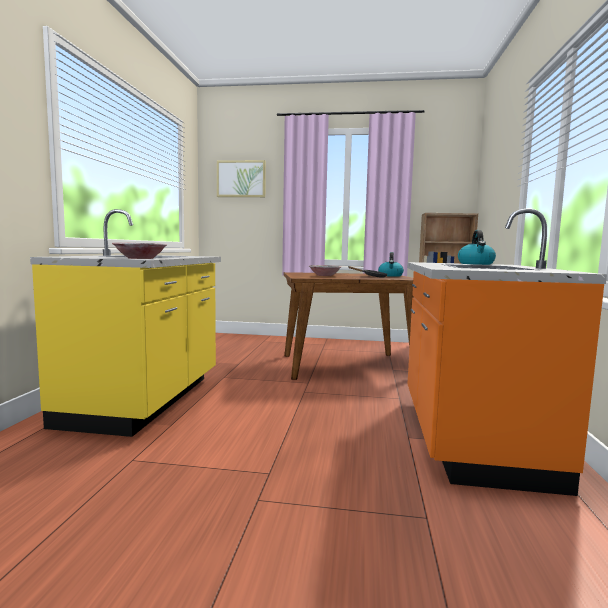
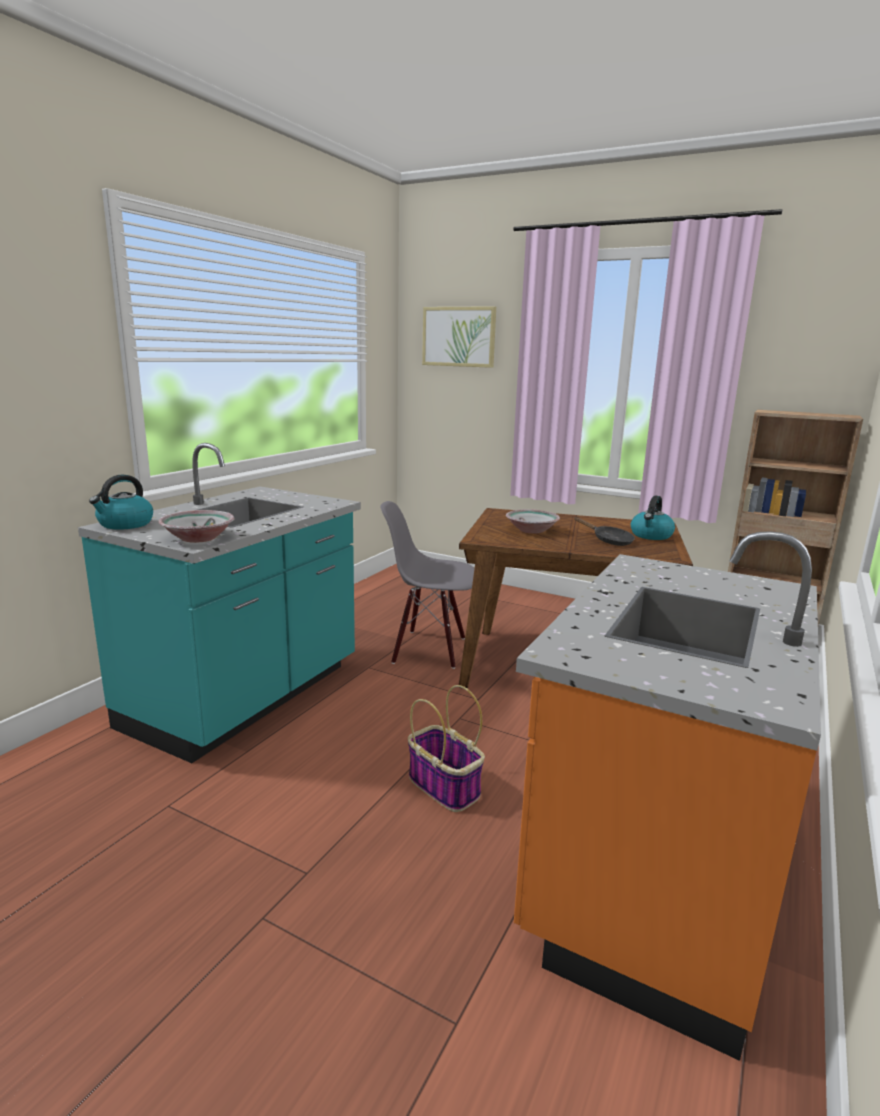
camera: 20 degrees right, 10 degrees up
yellow counter [30,209,221,437] -> turquoise counter [78,443,361,763]
kettle [458,230,496,265] -> kettle moved to [89,474,153,530]
none -> grey chair [381,501,475,669]
none -> basket [408,685,485,812]

